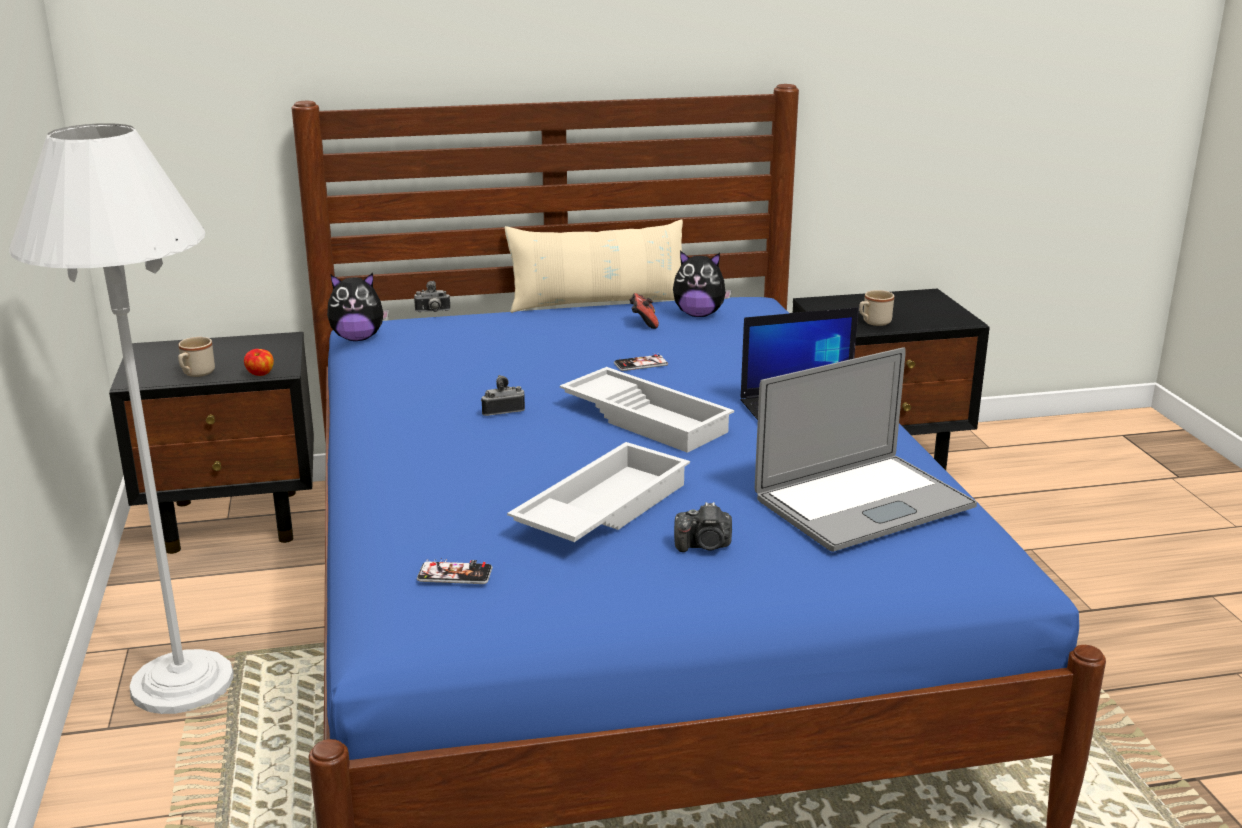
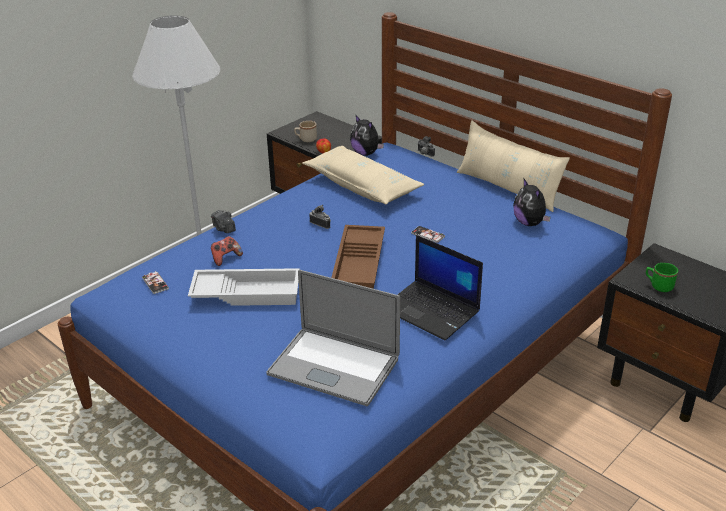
camera: 55 degrees right, 10 degrees up
white tray [560,367,734,453] -> brown tray [331,225,385,289]
game controller [629,293,659,329] -> game controller moved to [211,236,243,266]
camera [674,502,732,552] -> camera moved to [211,210,236,233]
beige mug [859,290,894,326] -> green mug [646,263,678,292]
none -> beige pillow [302,146,424,205]

